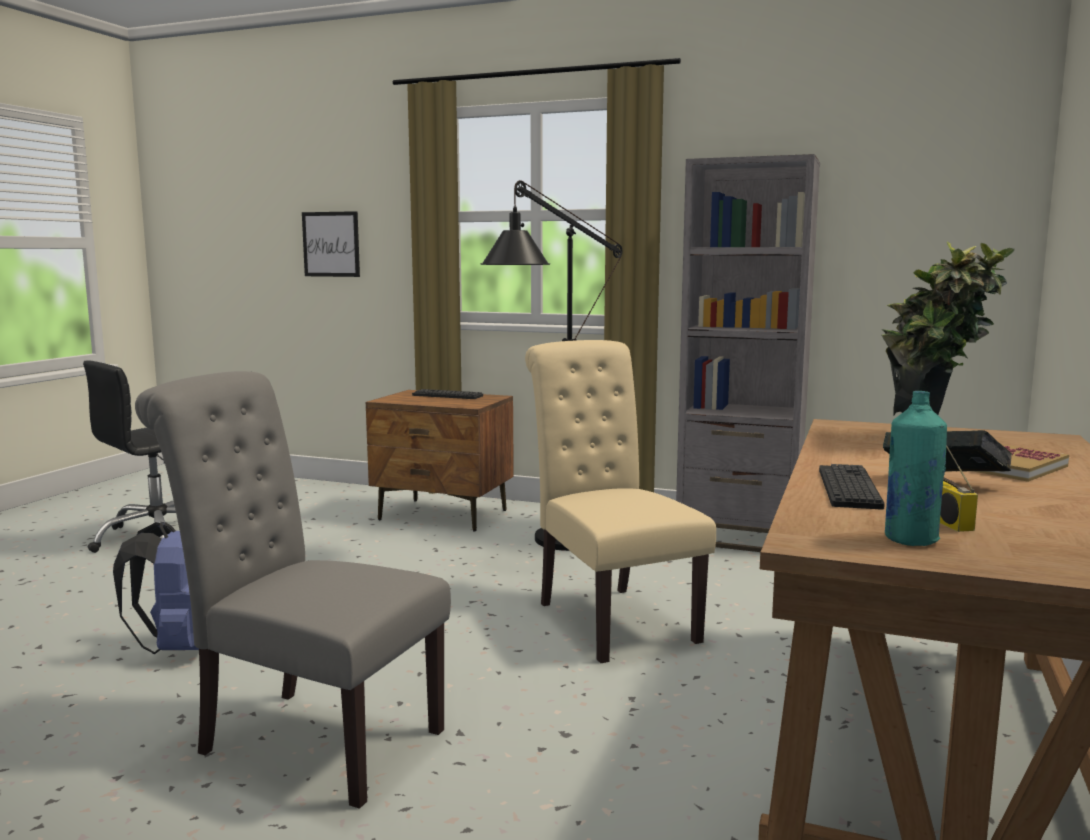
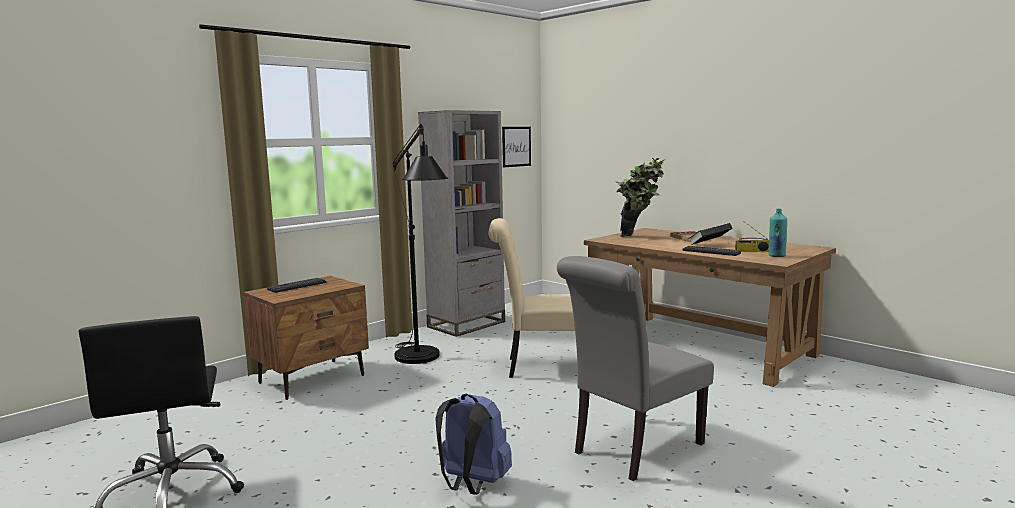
camera: 65 degrees left, 0 degrees up
picture [302,211,360,277] -> picture moved to [502,127,531,167]

